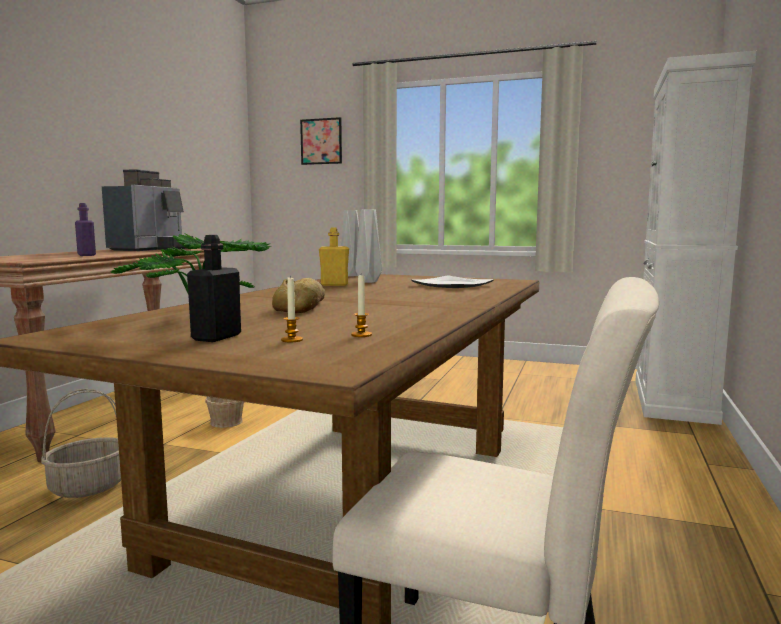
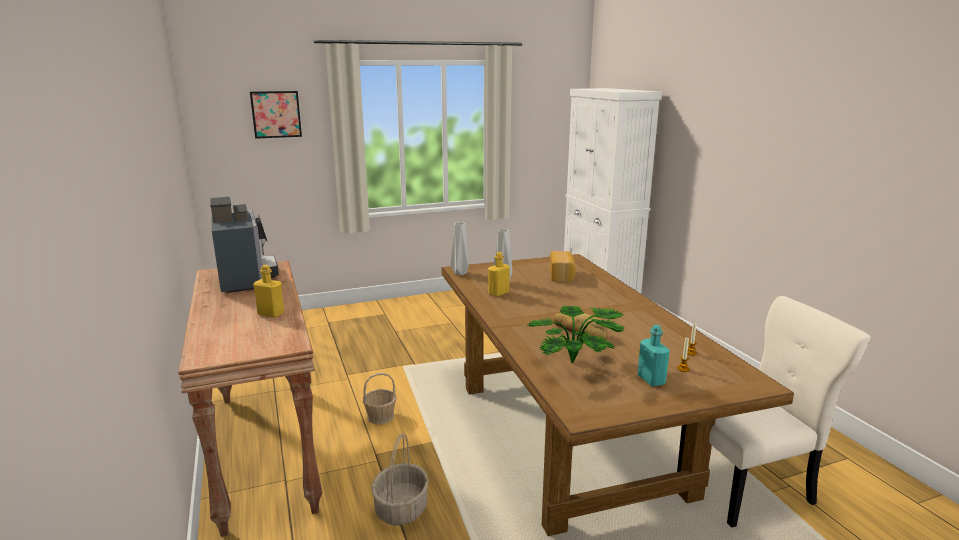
camera: 40 degrees left, 10 degrees up
purple bottle [75,203,96,256] -> yellow bottle [253,265,284,318]
black bottle [187,235,241,342] -> turquoise bottle [638,325,670,387]
plate [411,276,494,288] -> bread [550,251,576,282]

